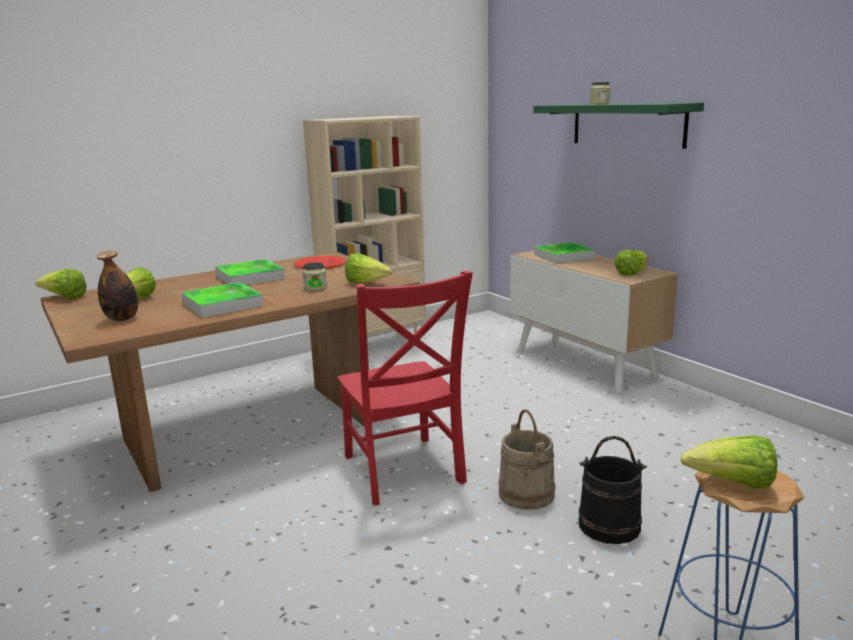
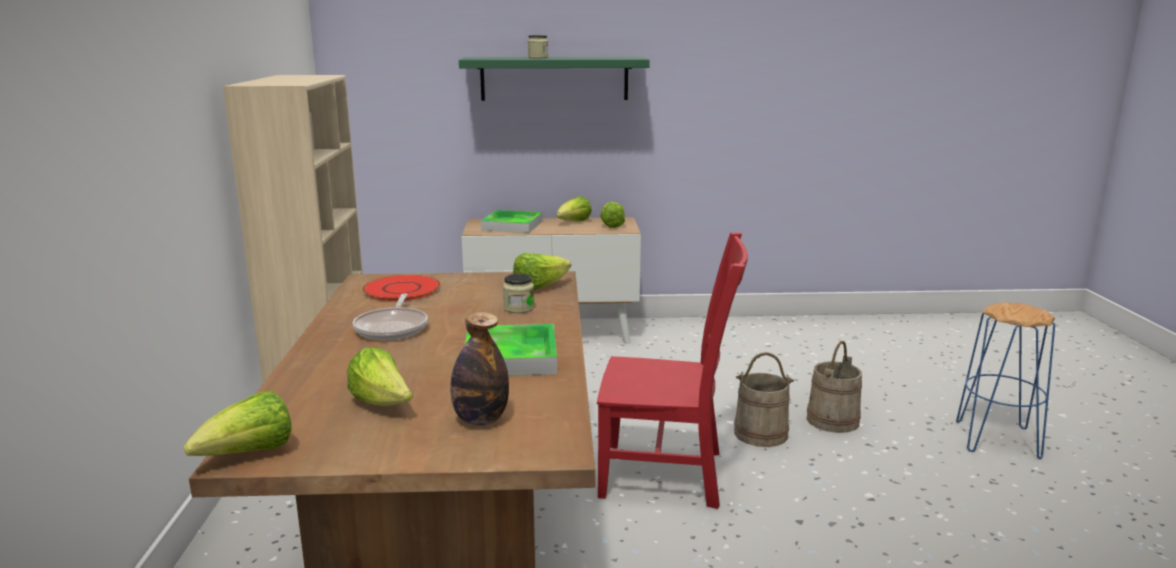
camera: 60 degrees left, 0 degrees up
tray [215,259,285,285] -> frying pan [352,294,428,340]
black bucket [578,436,647,544] -> beige bucket [807,341,862,433]
lettuce [680,435,777,488] -> lettuce moved to [557,196,592,221]

